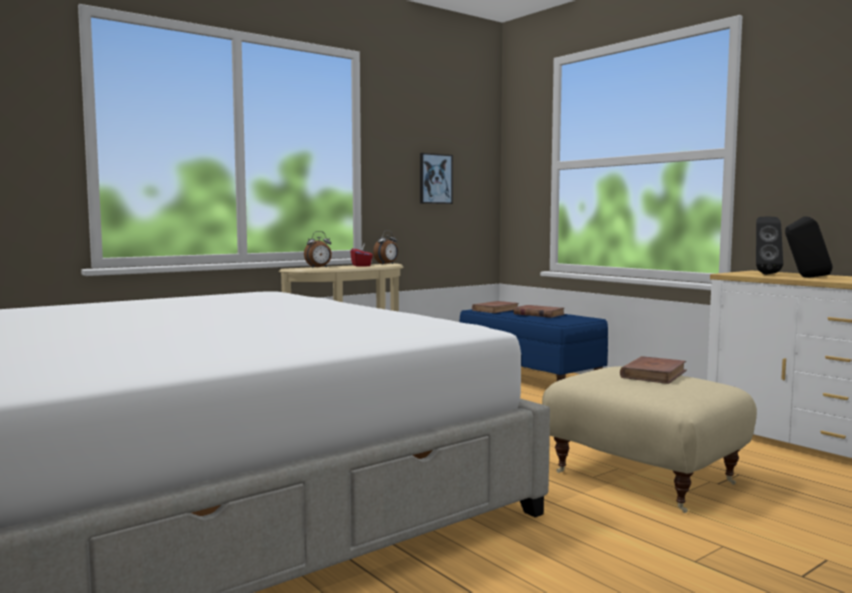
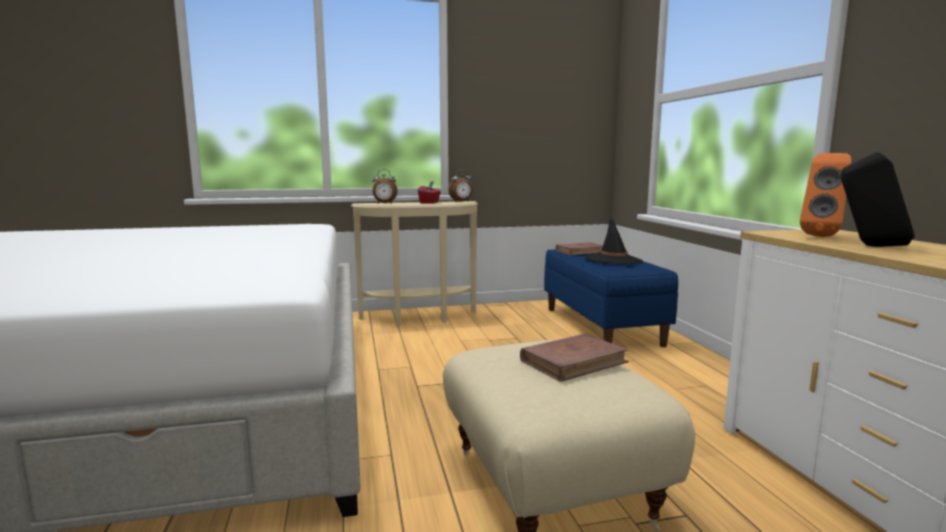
camera: 25 degrees right, 5 degrees up
picture [420,153,453,204] -> none
brown book [514,305,565,318] -> black hat [585,217,643,264]
black speaker [756,217,783,275] -> orange speaker [800,153,851,237]

